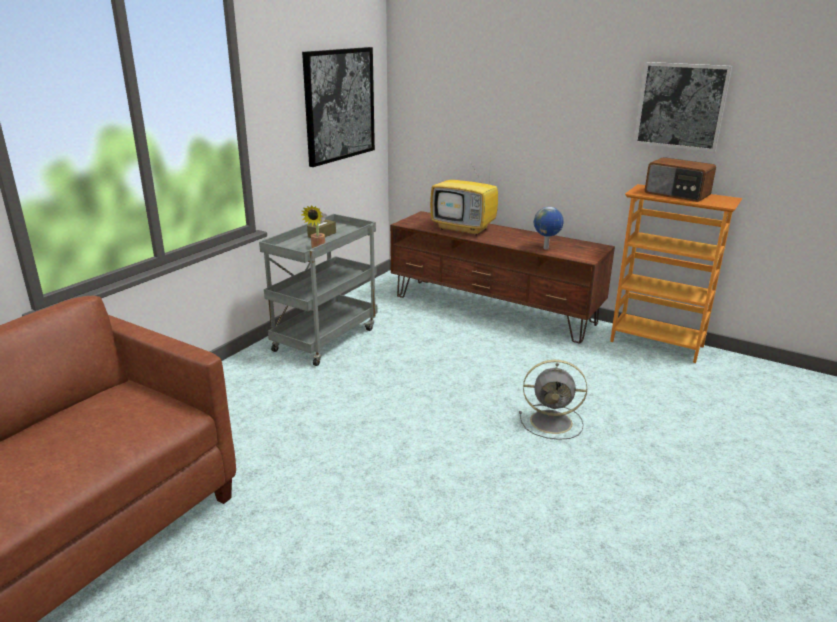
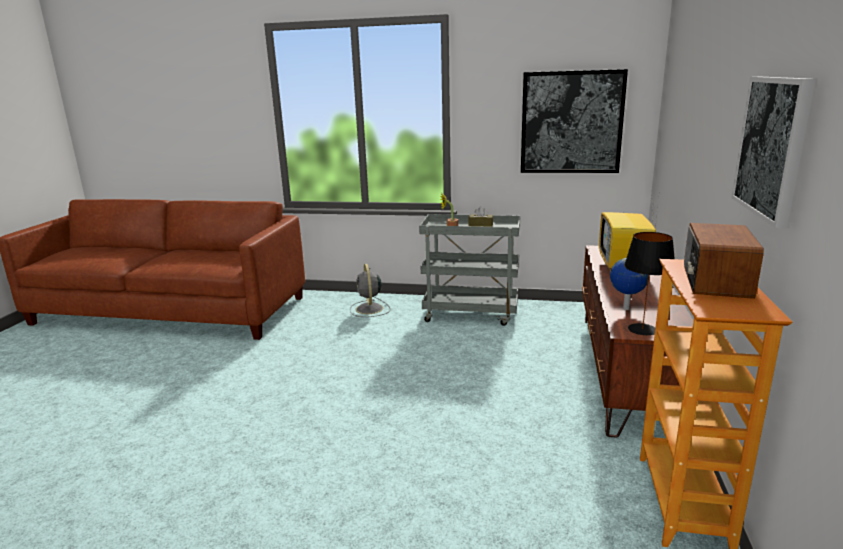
camera: 70 degrees right, 5 degrees down
grey fan [519,360,587,440] -> grey fan moved to [350,264,391,317]
none -> black table lamp [624,232,675,335]

